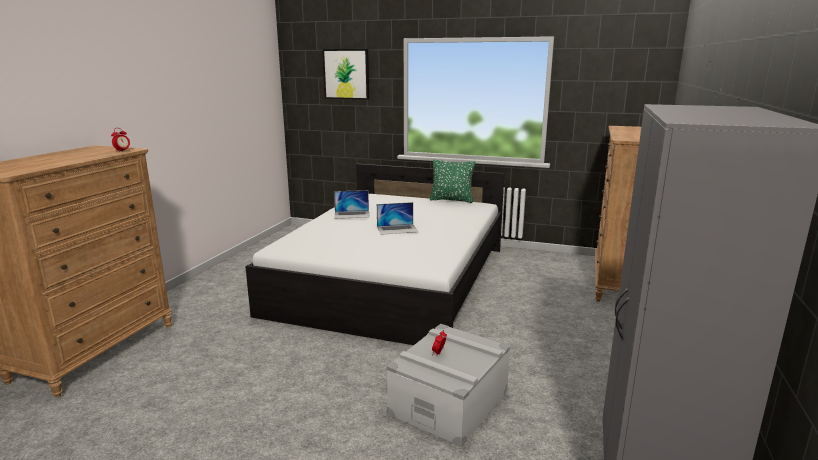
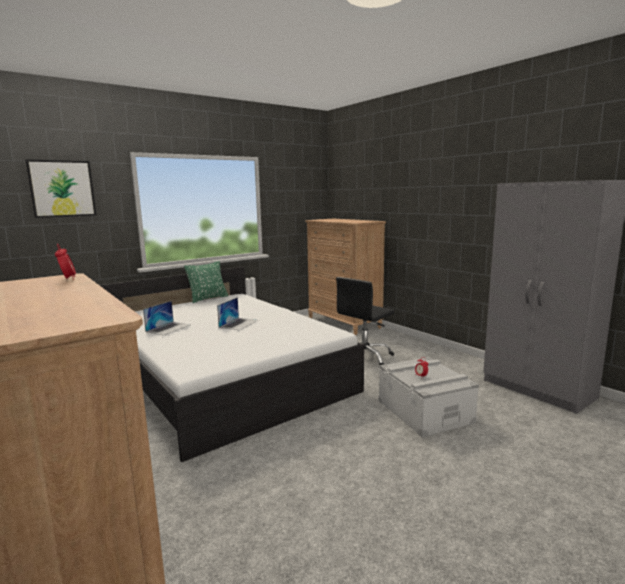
camera: 55 degrees left, 5 degrees down
none -> black office chair [336,277,395,365]

